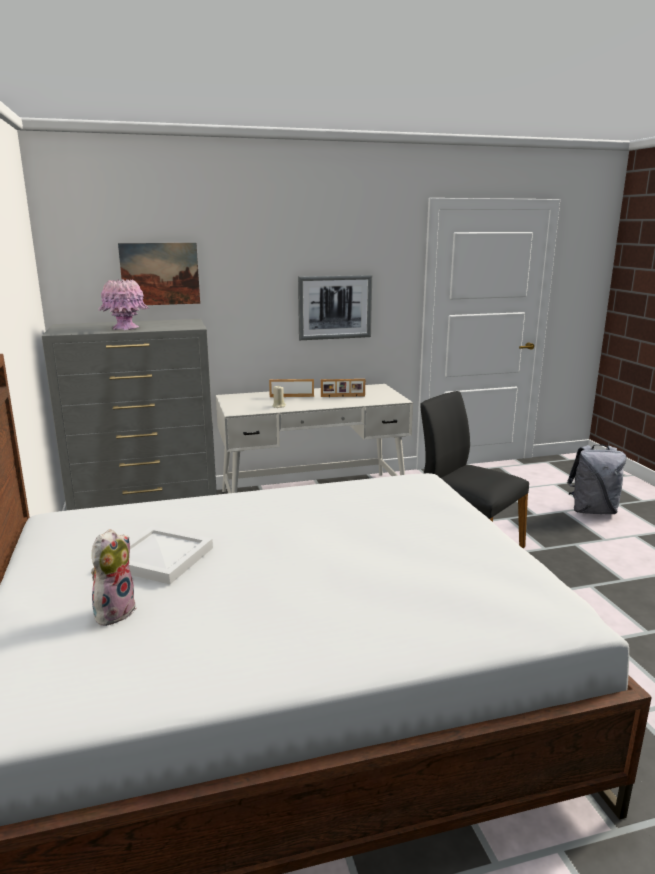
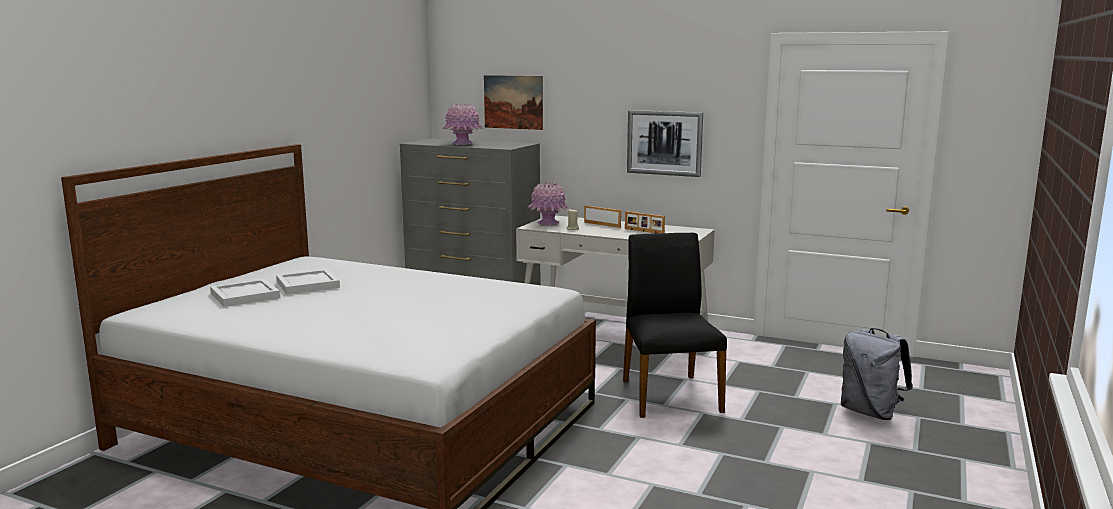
camera: 40 degrees right, 5 degrees down
plush toy [91,529,137,626] -> white tray [210,279,280,307]
none -> pink vase [528,182,569,226]

